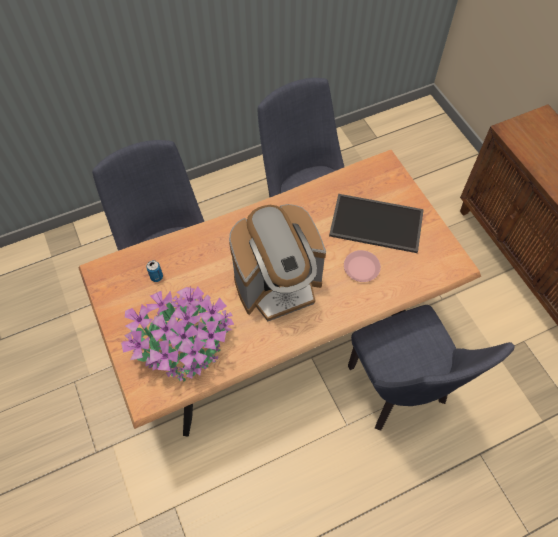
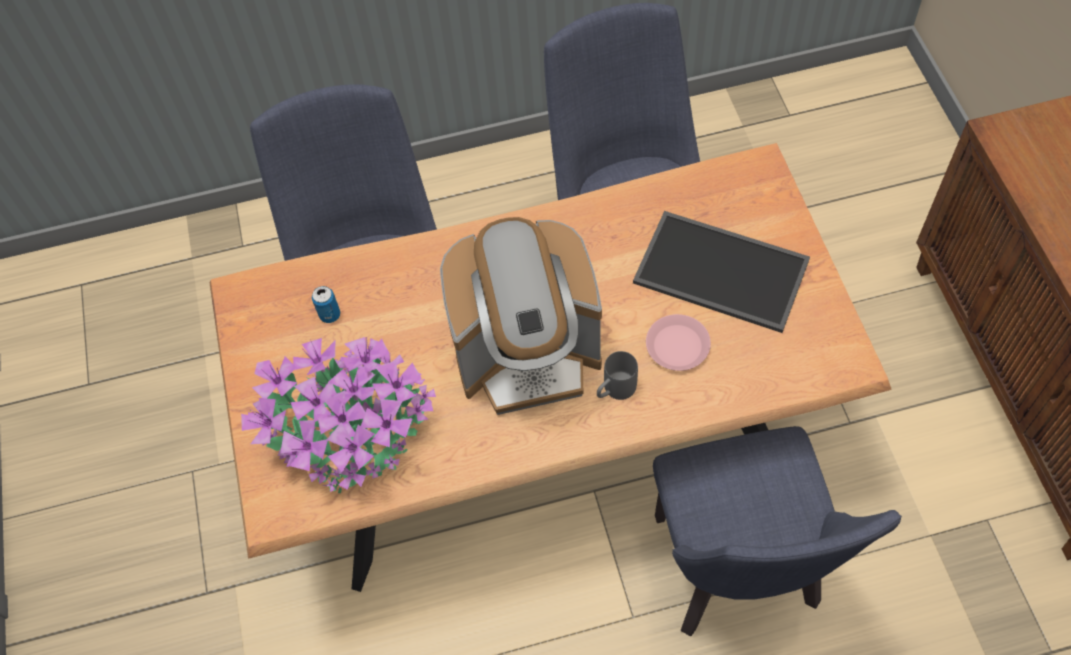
camera: 15 degrees right, 0 degrees up
none -> grey mug [597,351,638,400]

